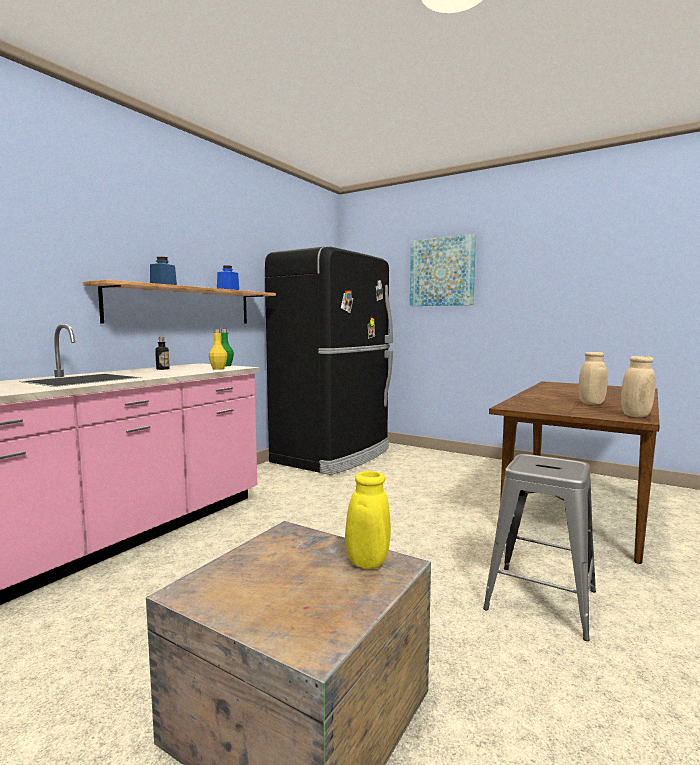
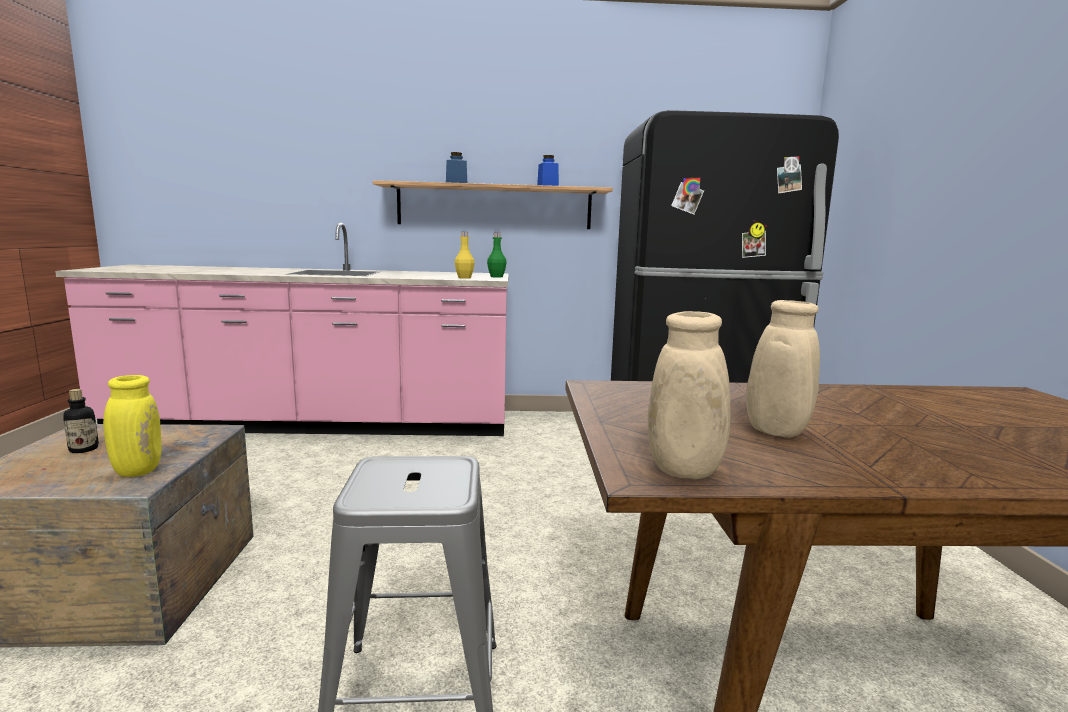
camera: 55 degrees right, 5 degrees up
bottle [155,337,169,370] -> bottle moved to [63,389,99,453]
picture [410,234,476,306] -> none

